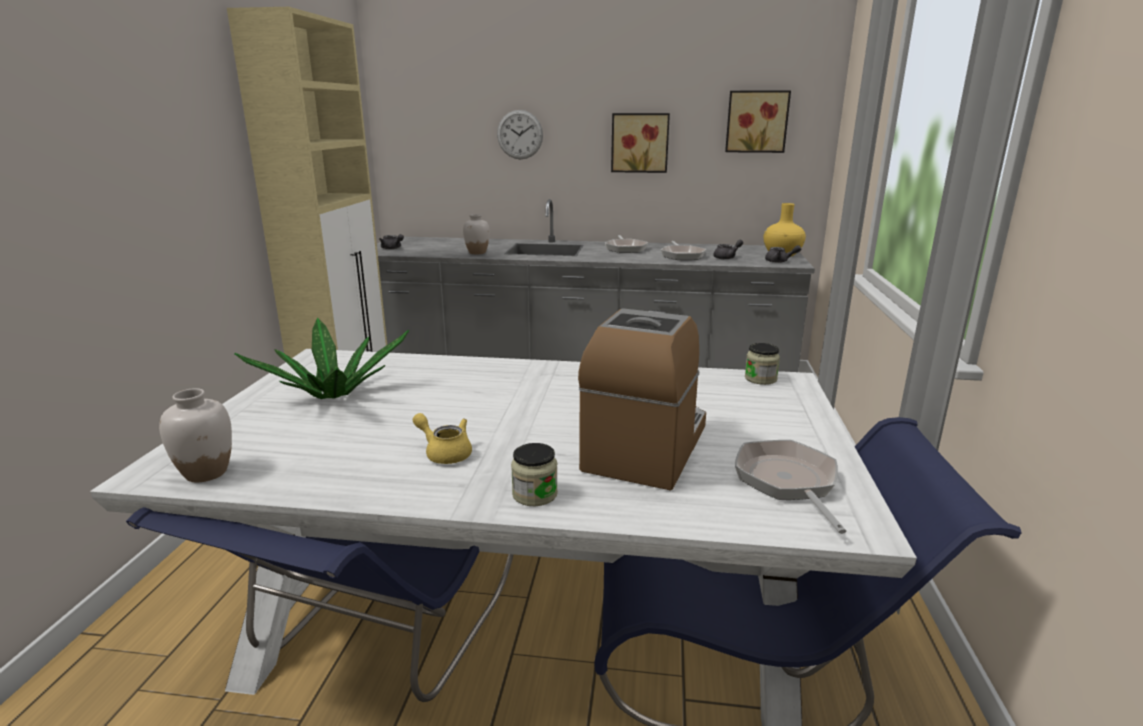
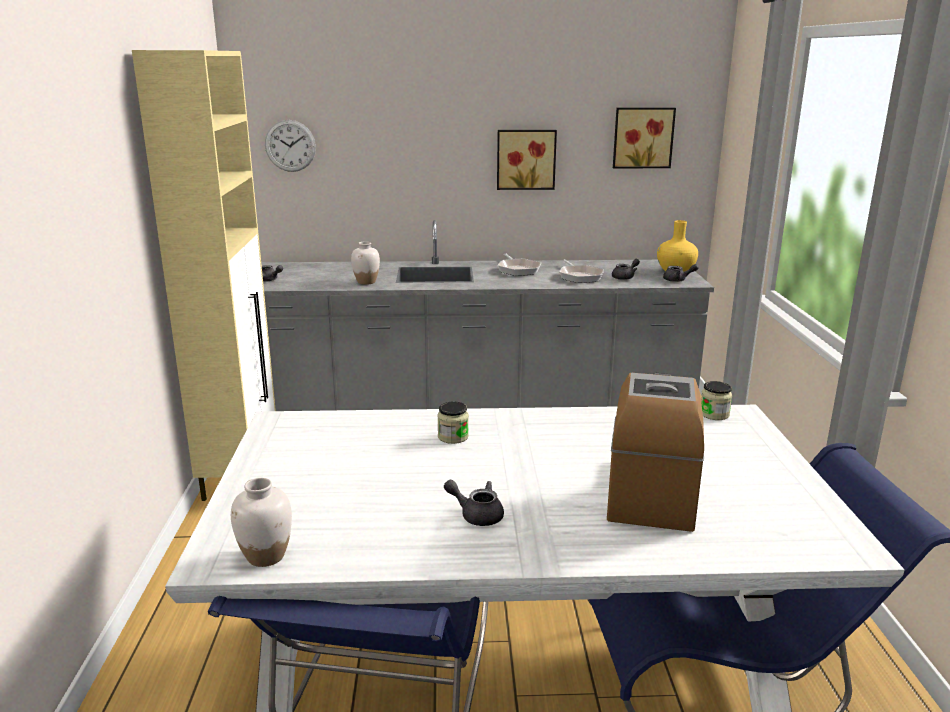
camera: 10 degrees left, 0 degrees up
potted plant [234,317,409,399] -> none
yellow teapot [412,413,472,464] -> grey teapot [444,480,504,526]
wall clock [497,110,543,159] -> wall clock moved to [265,120,316,172]
jar [511,443,558,506] -> jar moved to [437,402,469,444]
frying pan [735,440,846,534] -> none

